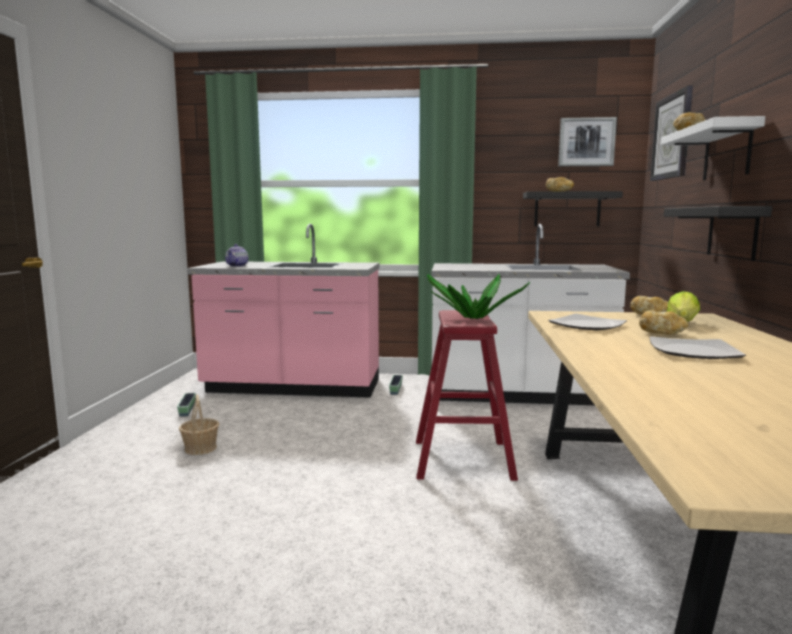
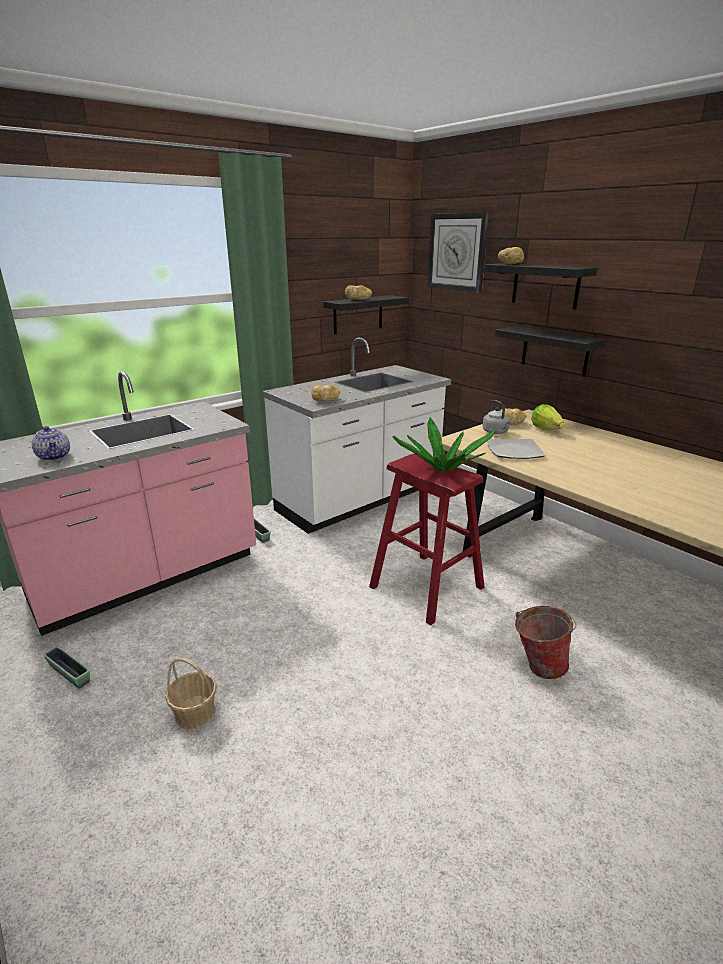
camera: 45 degrees left, 15 degrees up
picture [558,117,617,166] -> none
bread [639,310,688,334] -> bread moved to [312,385,340,401]
plate [649,336,746,359] -> none
white shelf [660,116,765,181] -> black shelf [485,263,597,310]
none -> grey kettle [482,400,511,434]
none -> bucket [515,606,576,679]

